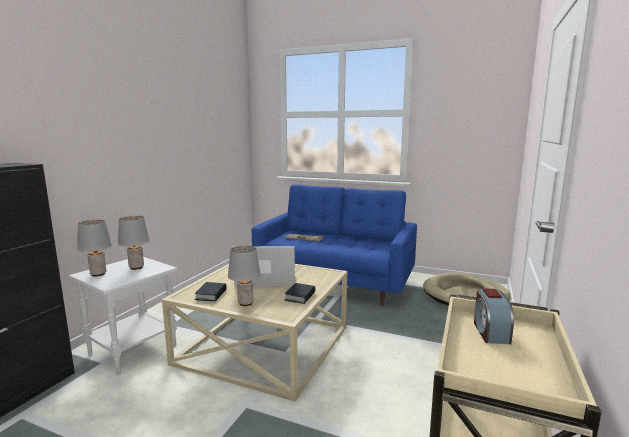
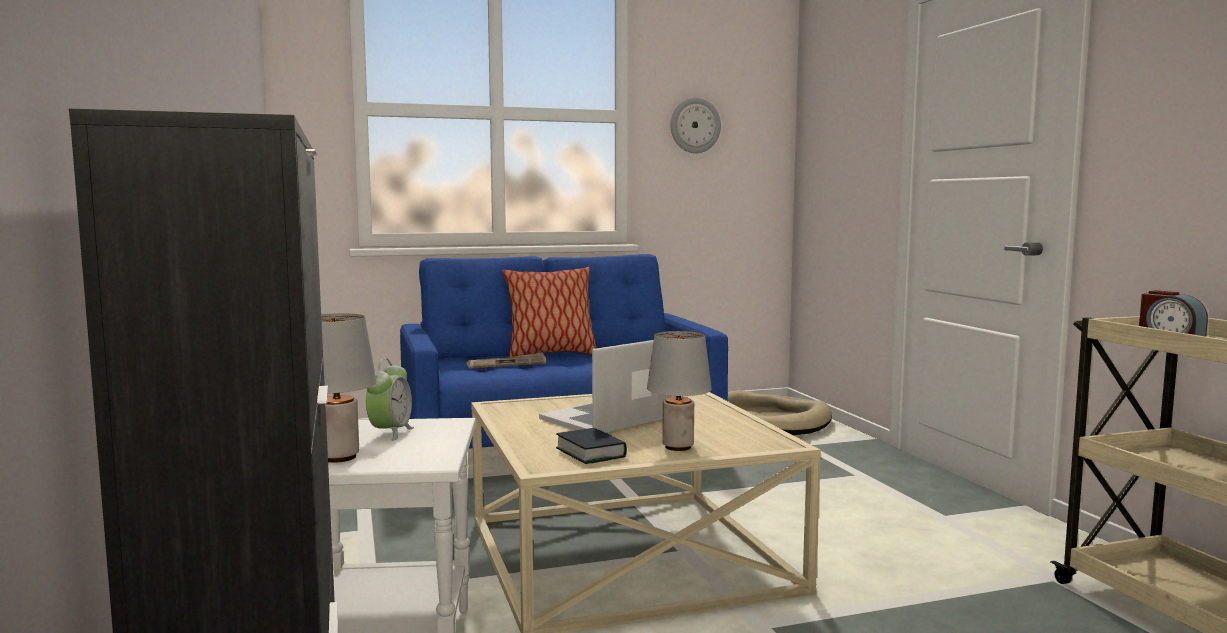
camera: 40 degrees left, 5 degrees down
grey table lamp [118,216,150,270] -> alarm clock [366,358,414,441]
book [284,283,316,304] -> none
none -> pillow [502,267,596,357]
none -> wall clock [671,98,721,153]

